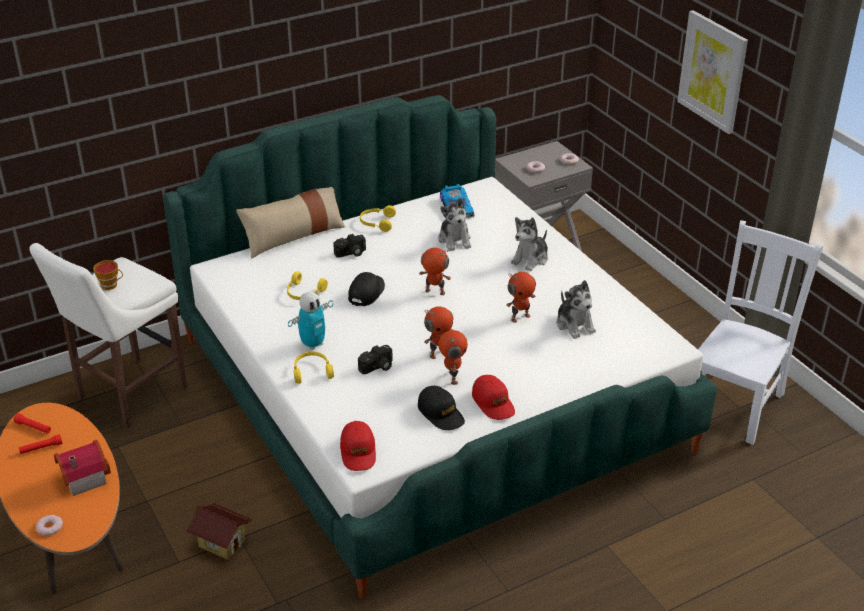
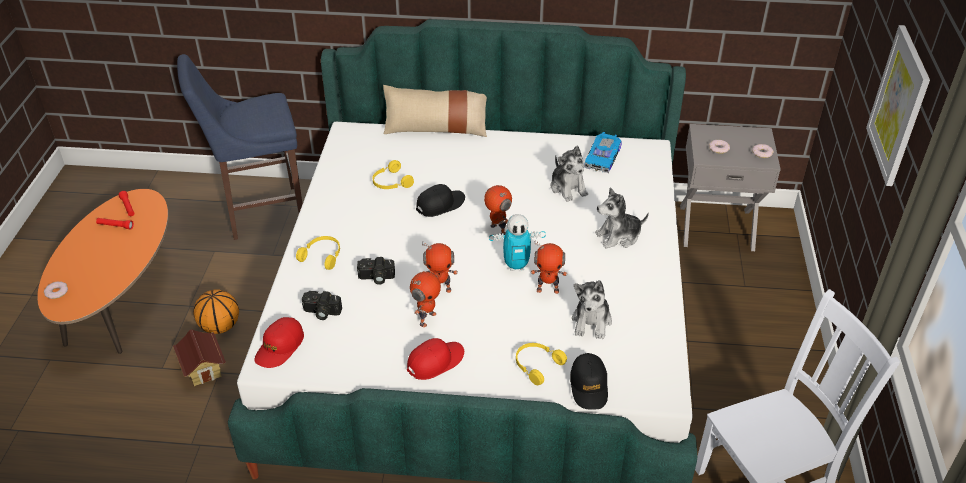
camera: 35 degrees right, 5 degrees up
white stool [29,243,187,429] -> blue stool [177,54,303,240]
toy house [54,440,111,496] -> none
cup [93,260,123,290] -> none
toy robot [288,292,333,350] -> toy robot moved to [489,214,546,271]
camera [333,234,366,258] -> camera moved to [302,291,342,320]
yellow headphones [360,205,396,232] -> yellow headphones moved to [516,343,567,385]
black cap [418,386,465,430] -> black cap moved to [570,353,608,410]
plush toy [438,198,471,251] -> plush toy turned 45 degrees counterclockwise [551,146,588,202]
red cap [472,375,515,420] -> red cap turned 135 degrees counterclockwise [407,338,464,380]
none -> basketball [193,290,239,334]

